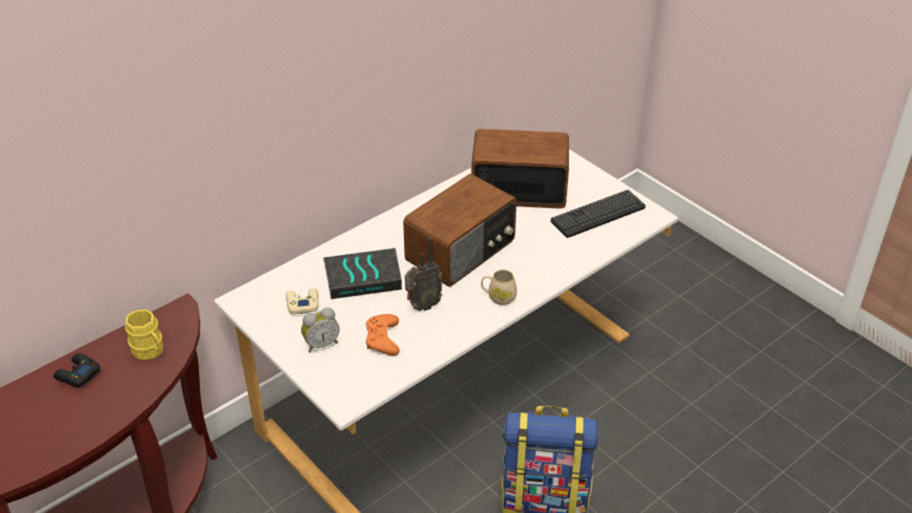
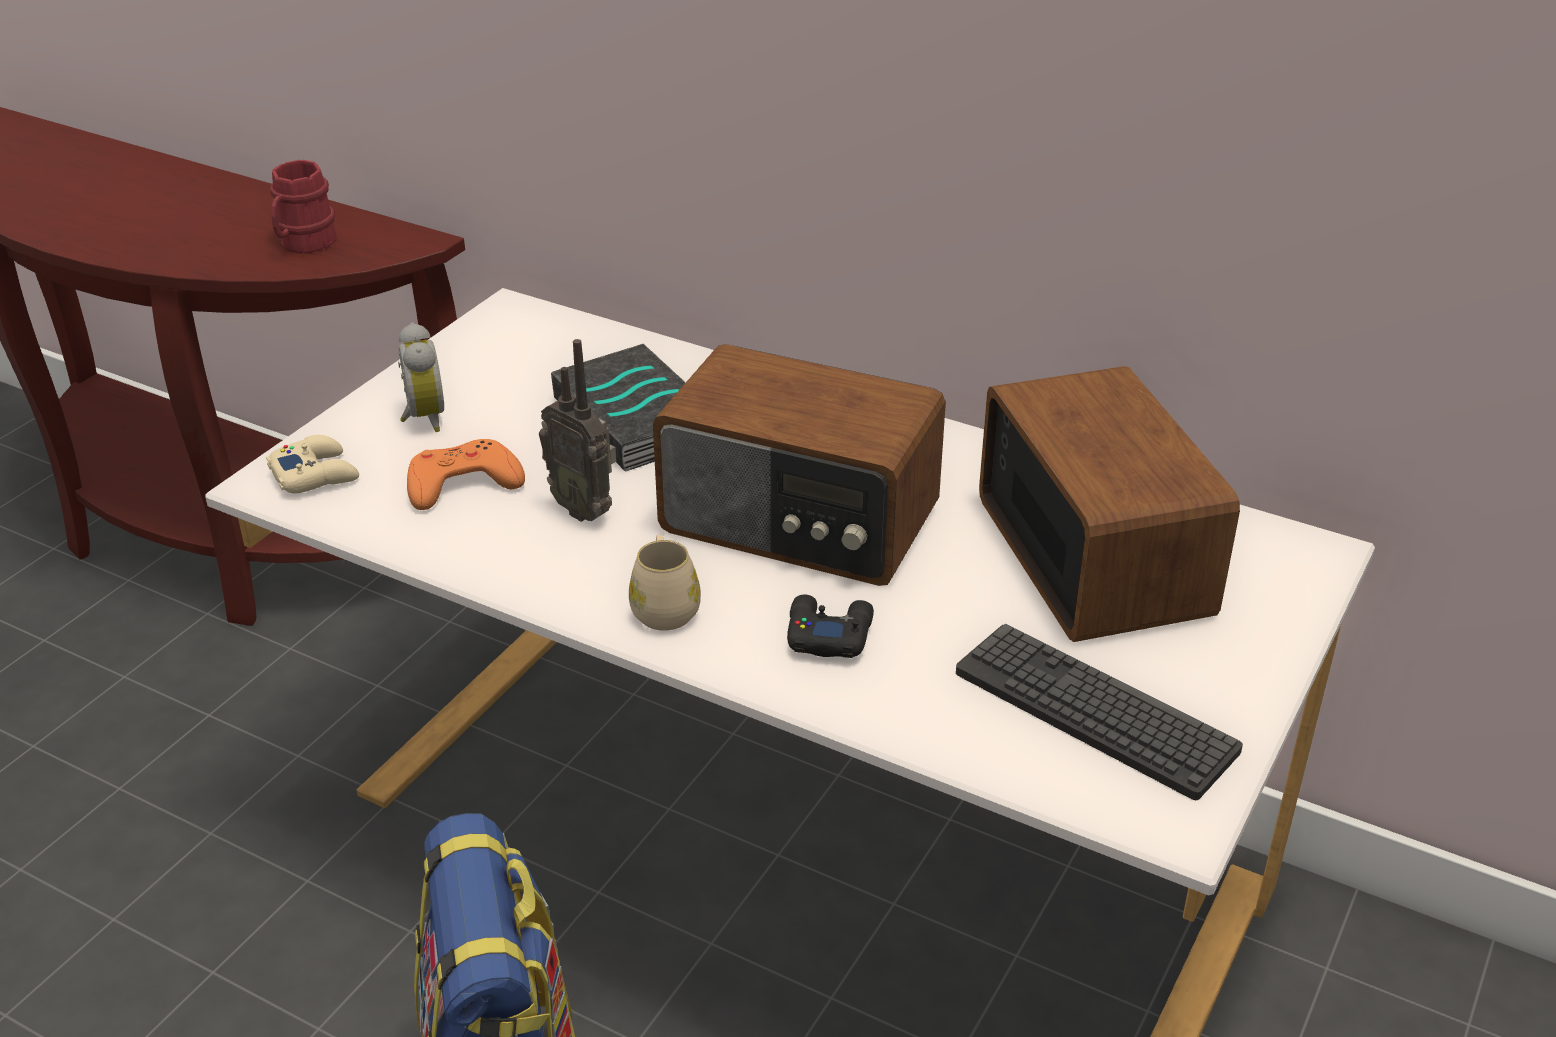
camera: 70 degrees right, 5 degrees down
black game controller [53,353,100,387] -> black game controller moved to [787,594,874,658]
yellow mug [125,310,163,360] -> red mug [270,160,337,254]
beige game controller [286,288,319,315] -> beige game controller moved to [266,435,359,493]
alarm clock [301,307,340,353] -> alarm clock turned 150 degrees counterclockwise [398,322,444,432]

